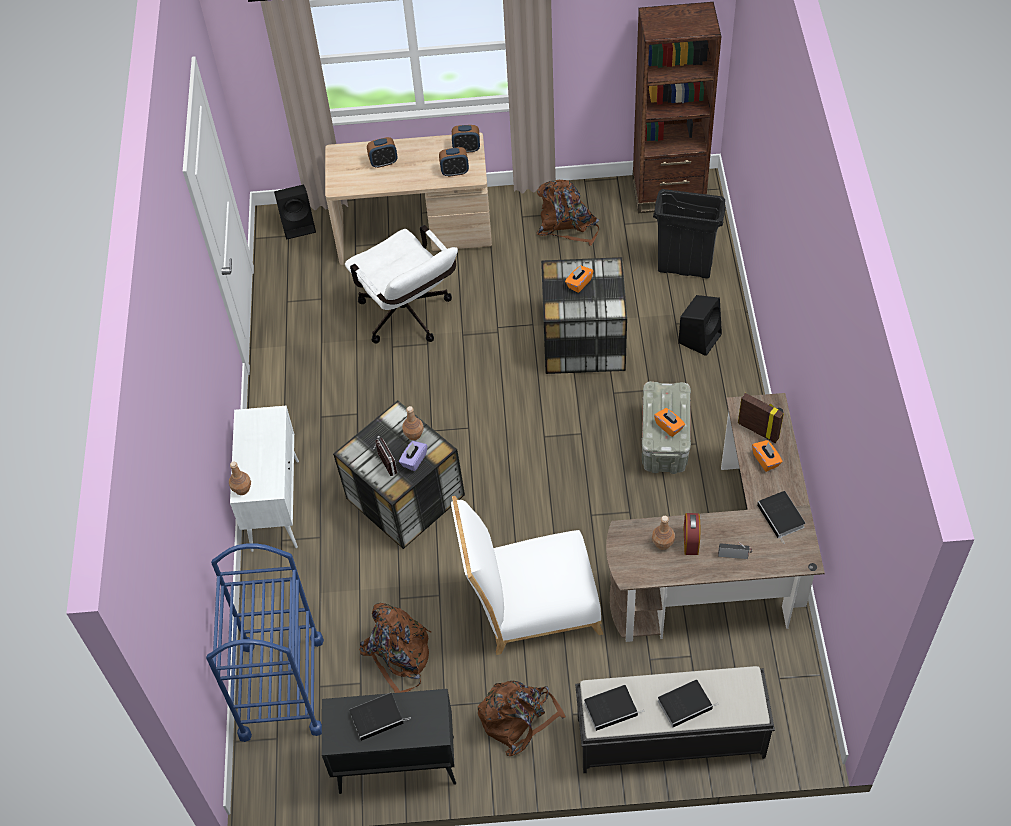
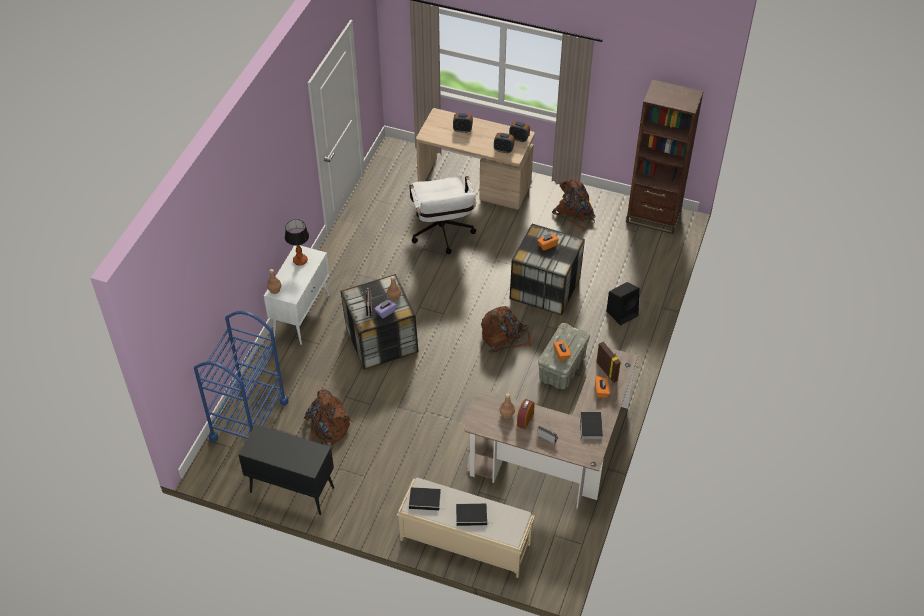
camera: 20 degrees right, 5 degrees down
black speaker [274,185,316,239] -> none
book [349,693,411,741] -> none
white chair [451,496,603,655] -> none
brown backpack [478,681,566,756] -> brown backpack moved to [481,306,531,353]
black bench [575,666,775,773] -> beige bench [397,478,535,578]
black trash can [653,189,726,279] -> none
none -> table lamp [285,219,309,266]

